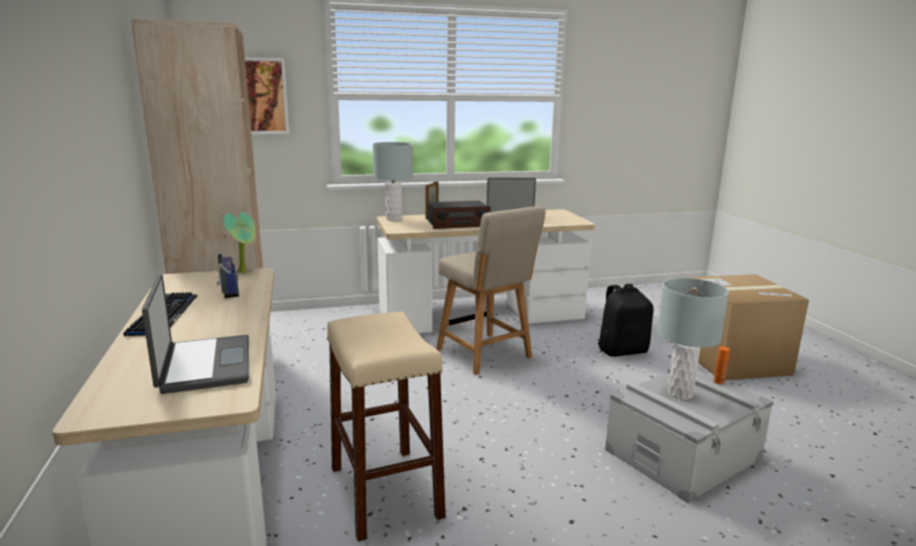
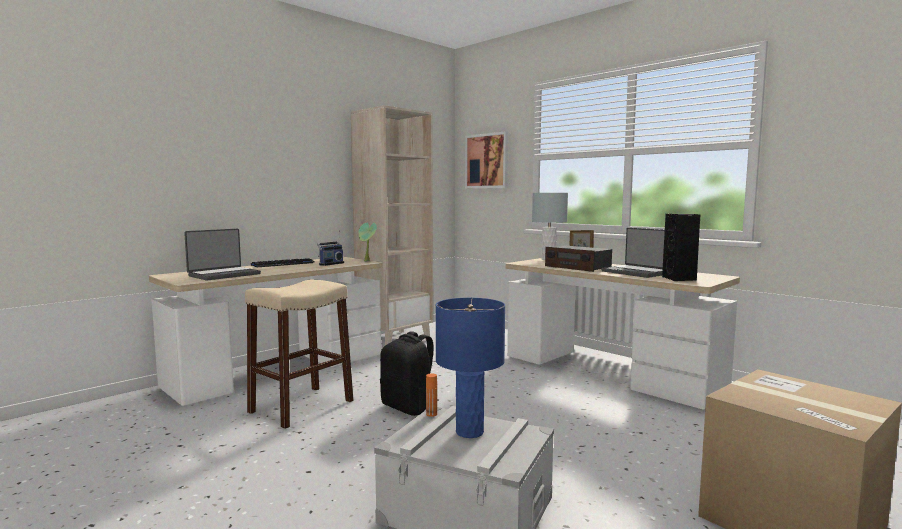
camera: 60 degrees right, 10 degrees down
beige chair [436,206,545,375] -> none
black backpack [598,284,653,357] -> black backpack moved to [380,331,439,416]
grey table lamp [657,278,729,400] -> blue table lamp [436,298,505,438]
orange bottle [714,347,730,384] -> orange bottle moved to [426,373,437,417]
none -> black speaker [662,214,701,281]

